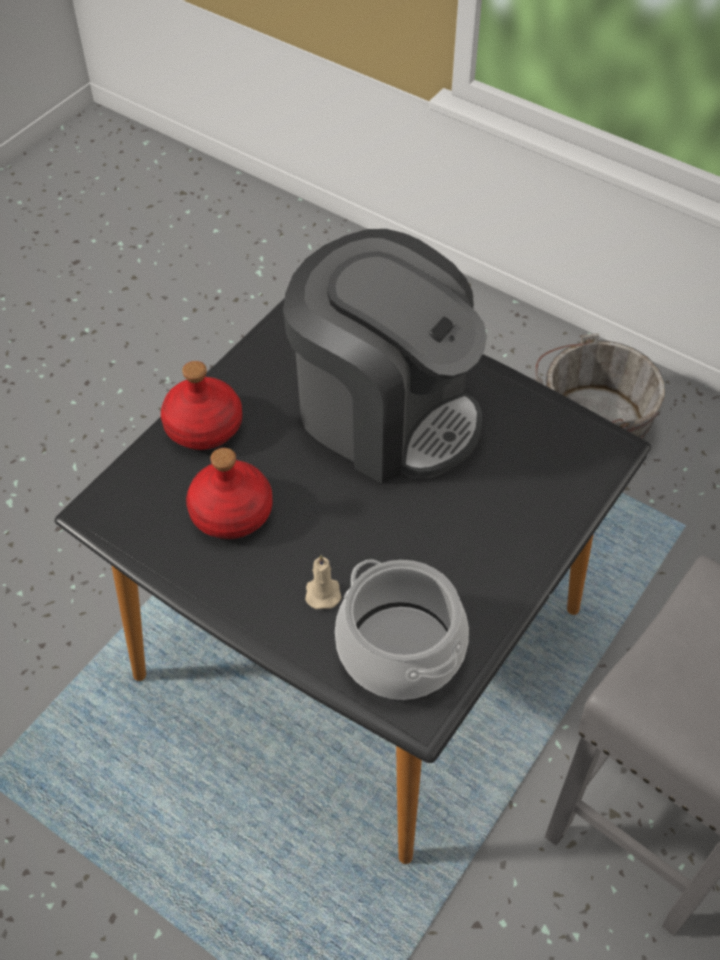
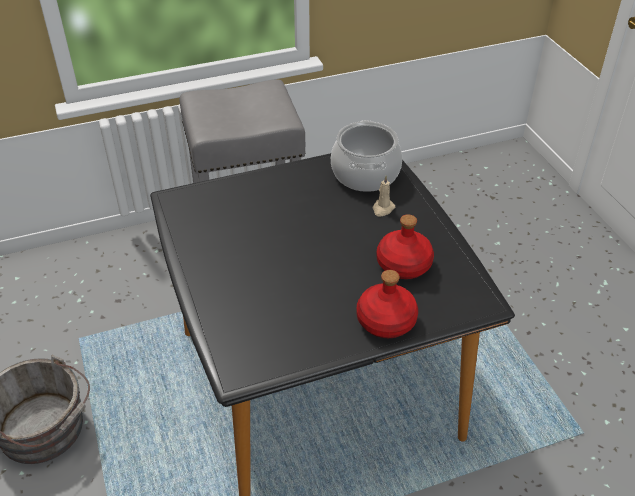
camera: 145 degrees left, 10 degrees down
coffee machine [283,229,487,484] -> none

